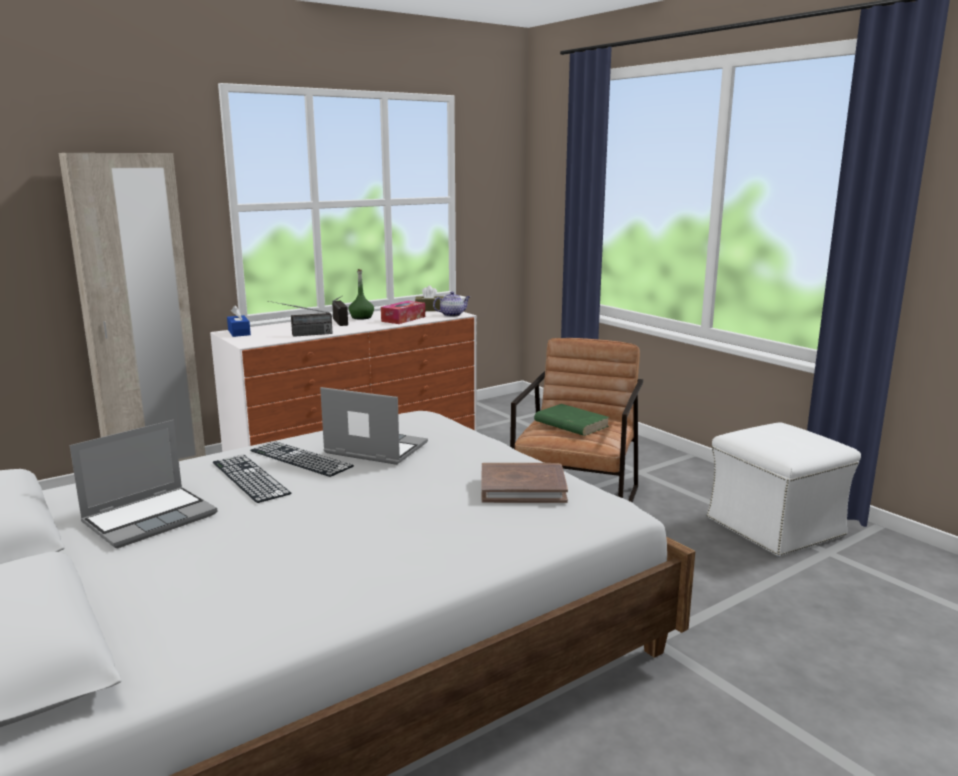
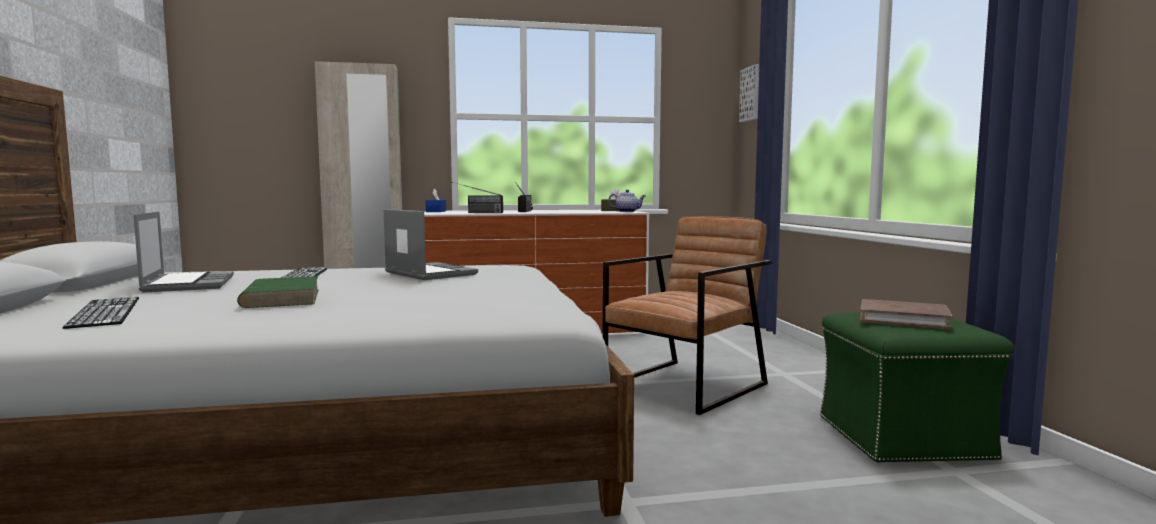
camera: 25 degrees right, 10 degrees down
laptop [69,420,217,548] -> laptop turned 90 degrees counterclockwise [134,211,234,293]
keyboard [250,441,354,477] -> keyboard moved to [63,296,139,329]
green bottle [349,269,374,320] -> none
tissue box [381,301,425,324] -> none
brown book [482,463,568,503] -> brown book moved to [860,299,953,330]
green book [534,404,609,436] -> green book moved to [237,276,319,308]
white ottoman [707,422,861,557] -> green ottoman [820,312,1014,463]
none -> picture [739,64,759,122]

